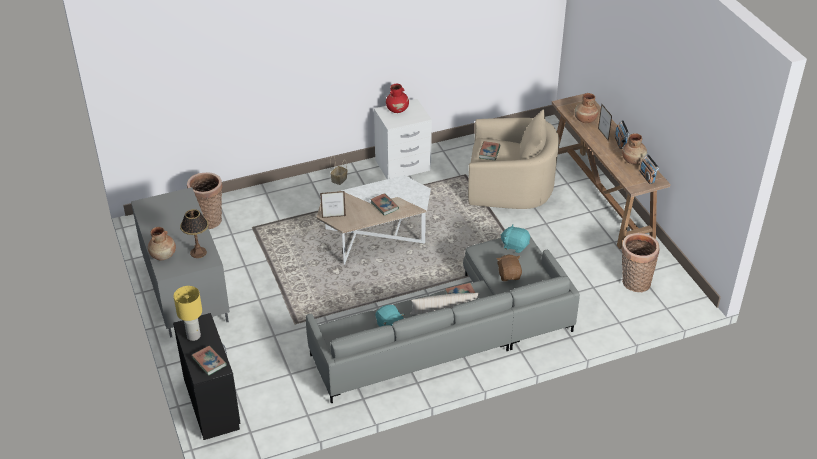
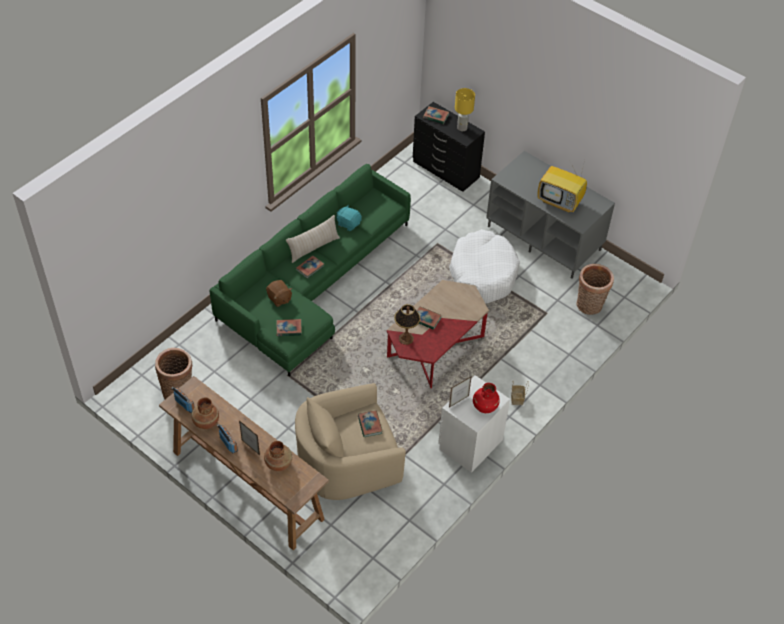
camera: 150 degrees right, 10 degrees up
brown vase [148,227,176,260] -> none
table lamp [180,209,209,258] -> table lamp moved to [394,304,420,345]
grey sofa [306,236,580,403] -> green sofa [209,164,411,376]
white coffee table [316,175,431,265] -> red coffee table [387,280,489,388]
picture frame [320,191,346,218] -> picture frame moved to [449,376,472,408]
turquoise plush toy [500,224,530,253] -> book [276,319,302,336]
none -> white dog bed [449,229,520,303]
none -> television [537,160,587,213]

